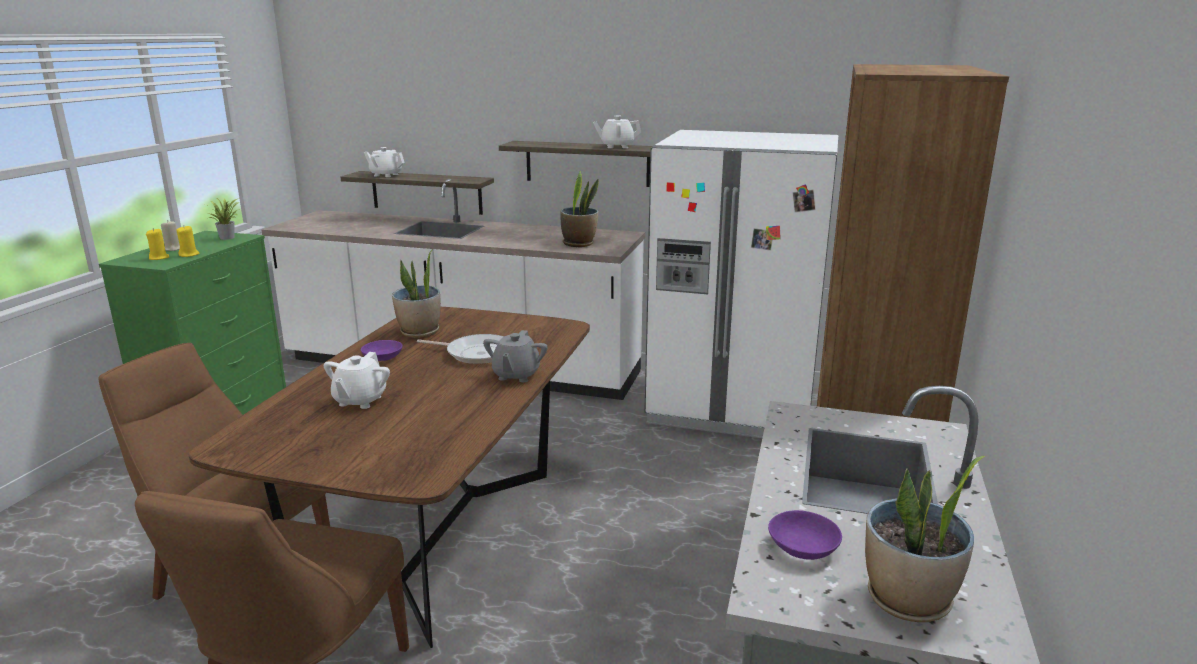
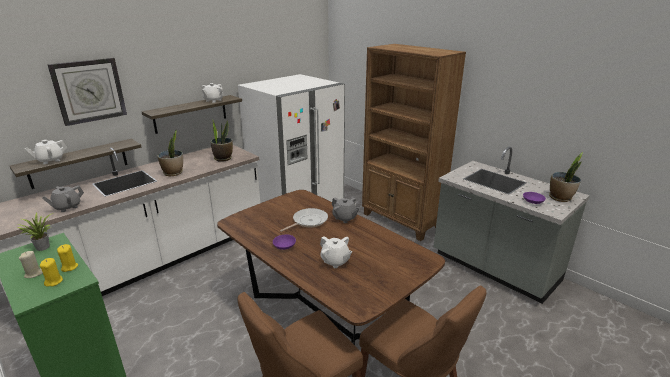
camera: 60 degrees left, 5 degrees up
potted plant [392,249,441,338] -> potted plant moved to [157,130,183,176]
none -> grey teapot [42,185,84,212]
none -> wall clock [47,58,127,126]

